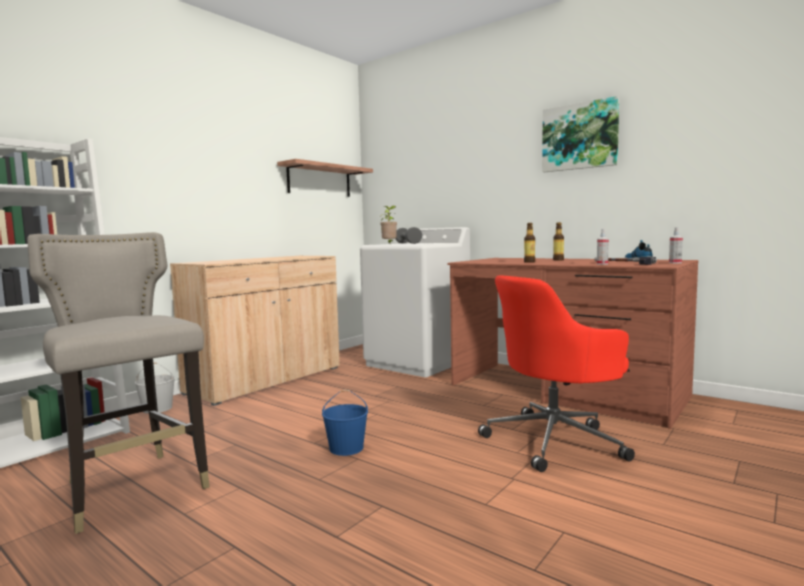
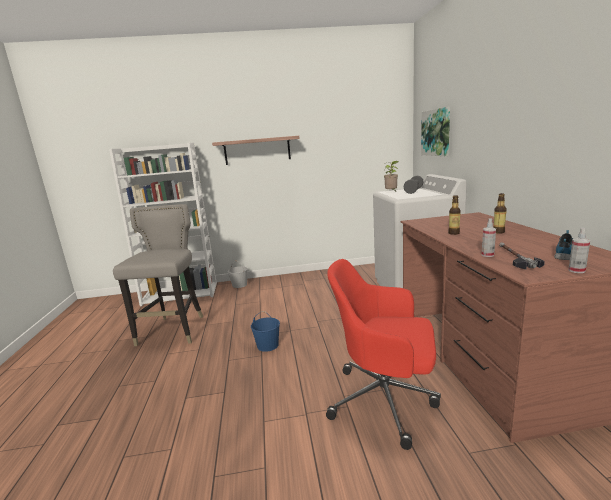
camera: 45 degrees right, 10 degrees up
beige cabinet [170,256,340,406] -> none
shelf [277,159,373,197] -> shelf moved to [212,136,300,165]
picture [542,96,619,172] -> picture moved to [421,107,450,156]

